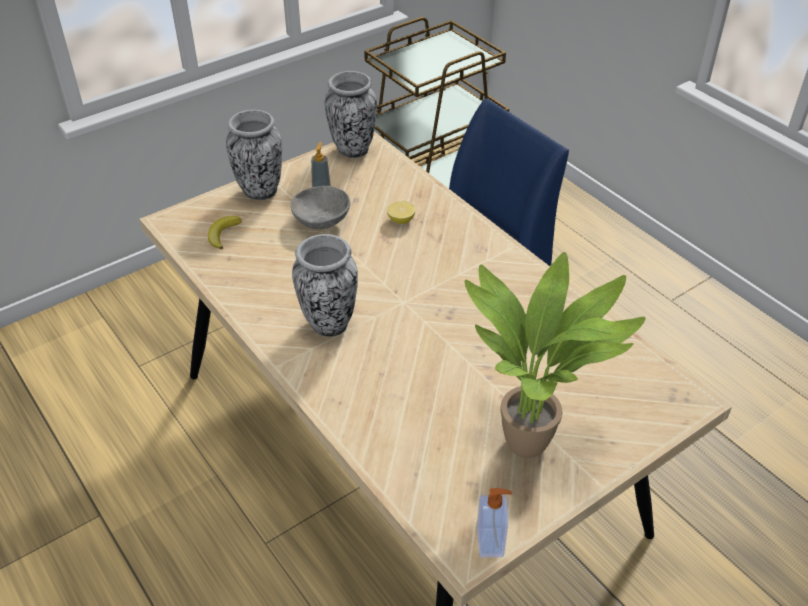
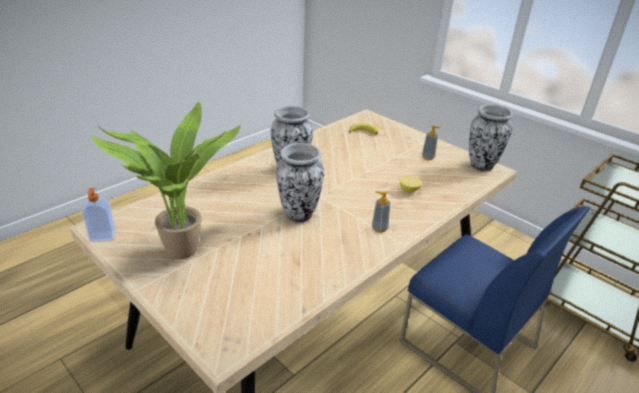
camera: 80 degrees right, 10 degrees down
vase [226,110,282,200] -> vase moved to [276,143,324,223]
grey bowl [291,186,350,229] -> none
none -> soap dispenser [372,191,390,233]

